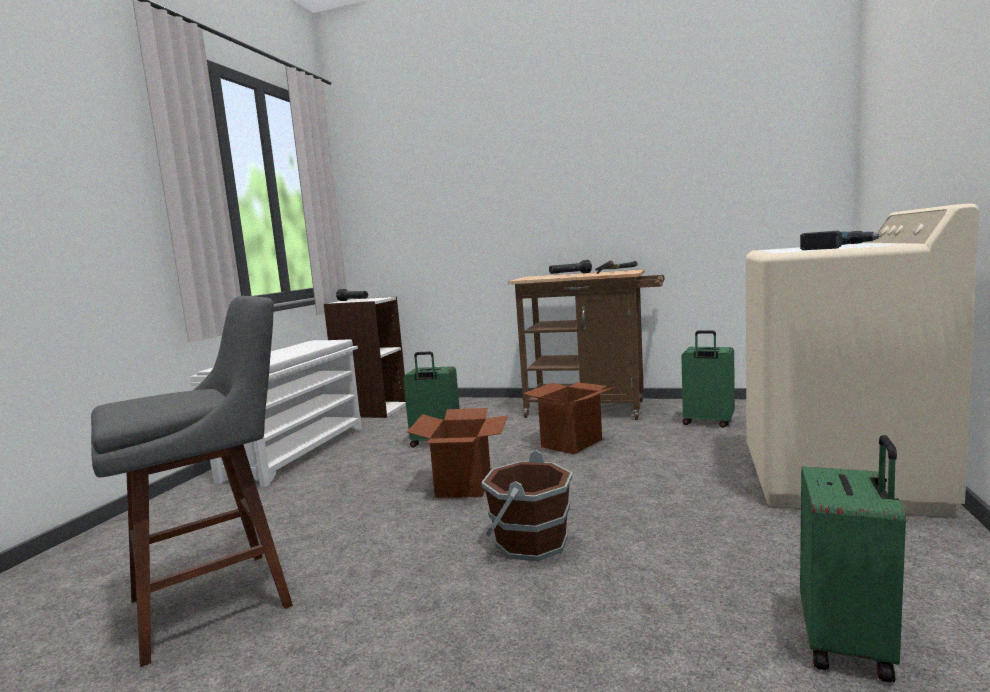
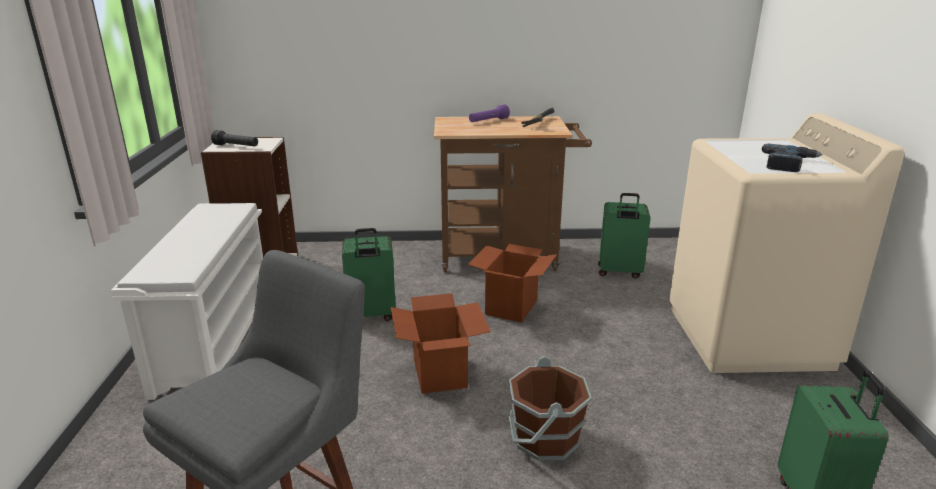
camera: 20 degrees left, 15 degrees up
black flashlight [549,260,592,274] -> purple flashlight [469,104,510,122]

